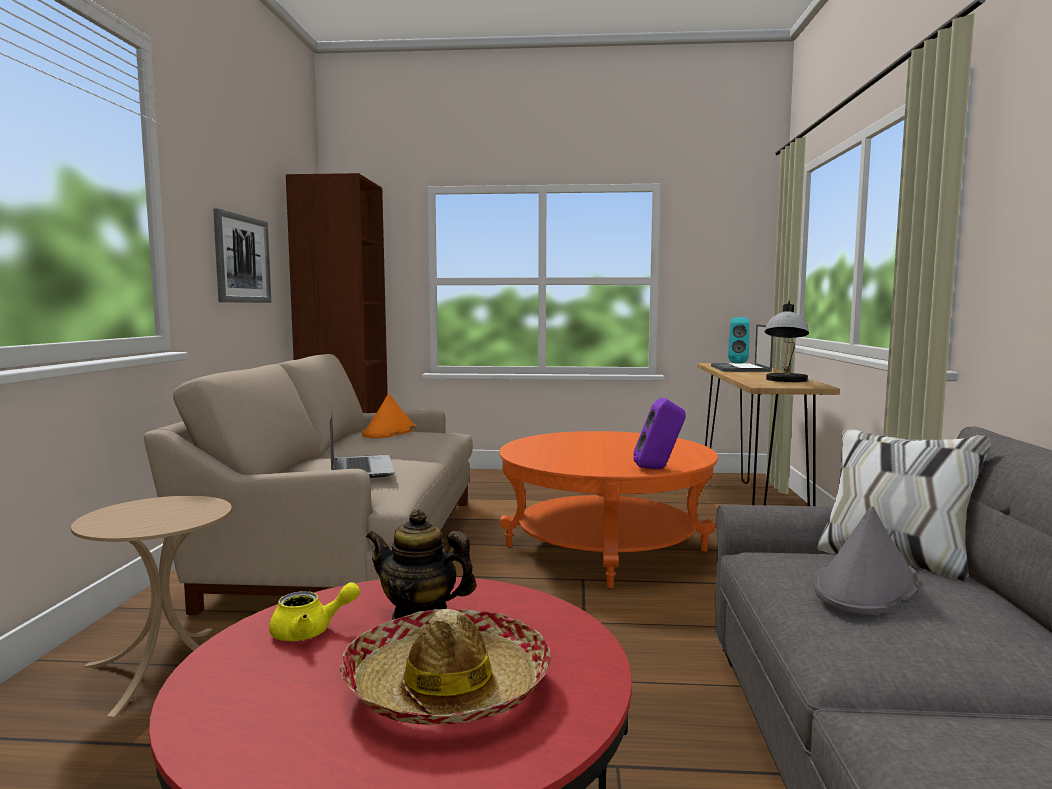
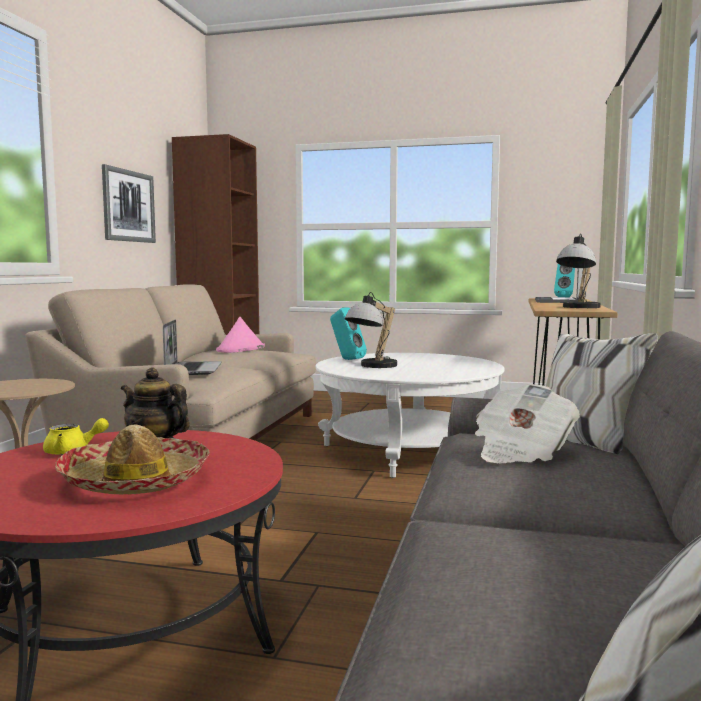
camera: 10 degrees right, 0 degrees up
orange hat [362,393,416,438] -> pink hat [216,317,265,353]
orange coffee table [499,431,718,589] -> white coffee table [315,353,504,478]
purple speaker [633,397,686,469] -> none
grey hat [814,506,919,614] -> newspaper [475,384,580,463]
none -> turquoise speaker [330,307,367,360]
none -> table lamp [345,292,397,368]

